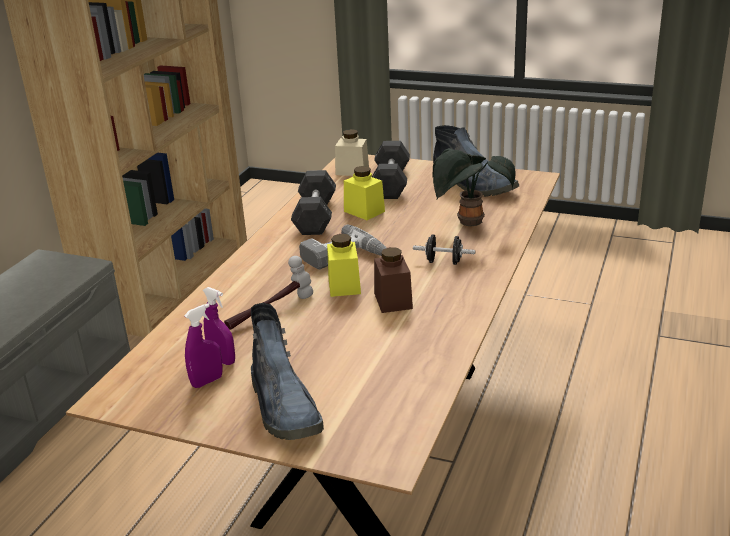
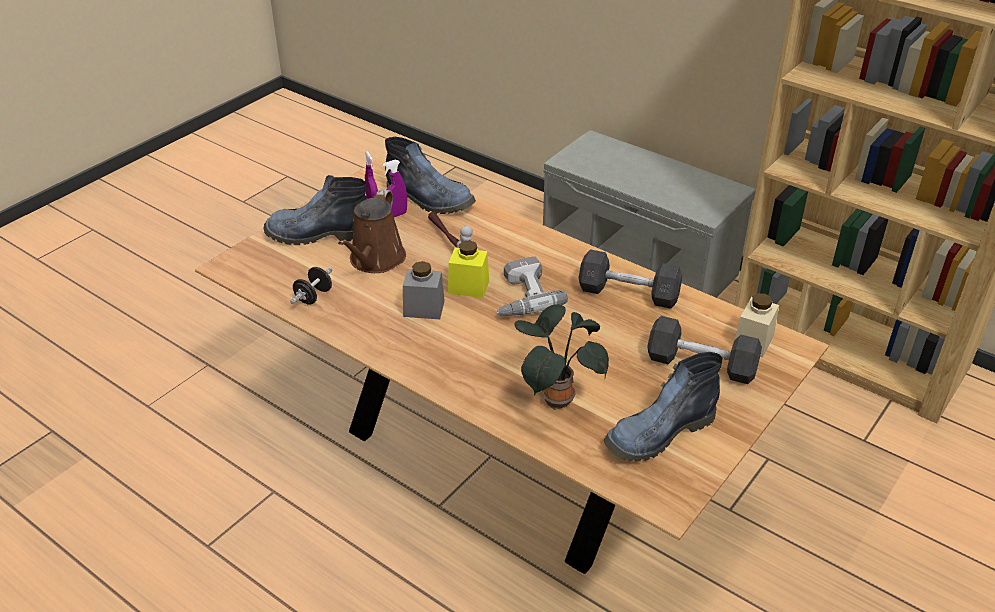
camera: 105 degrees right, 10 degrees up
yellow jar [344,166,385,220] -> none
brown jar [374,247,413,313] -> grey jar [403,261,445,319]
black dumbbell [413,234,475,265] -> black dumbbell moved to [290,267,333,305]
none -> brown watering can [338,189,406,273]
none -> boot [385,137,476,214]

